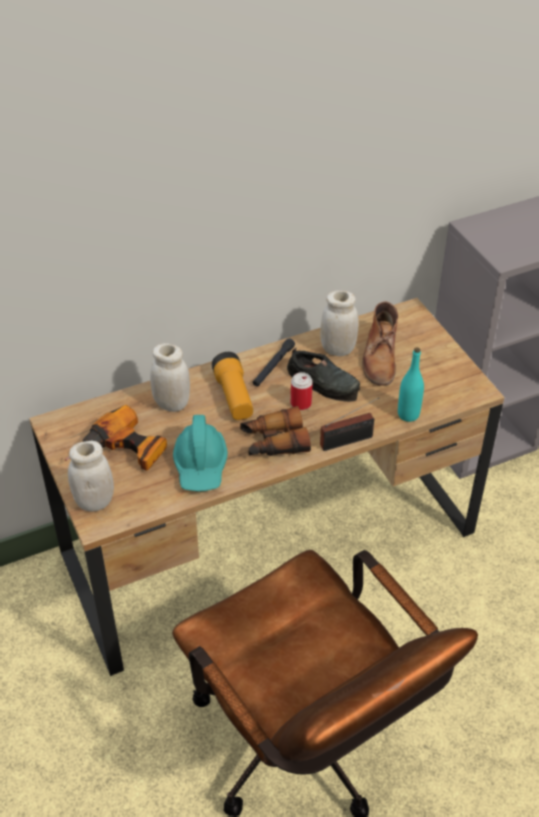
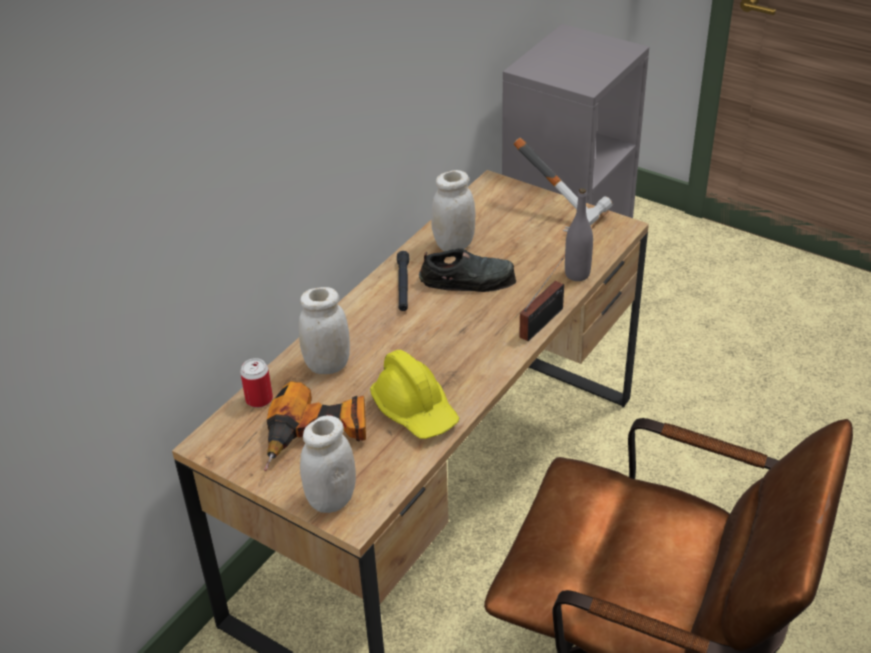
camera: 30 degrees left, 5 degrees down
turquoise hard hat [173,415,228,492] -> yellow hard hat [370,350,459,439]
flashlight [212,352,253,420] -> none
binoculars [240,406,311,456] -> none
can [291,372,313,410] -> can moved to [240,358,273,408]
brown boot [362,301,398,386] -> none
turquoise bottle [398,347,424,422] -> grey bottle [565,188,593,281]
none -> hammer [514,138,613,232]

